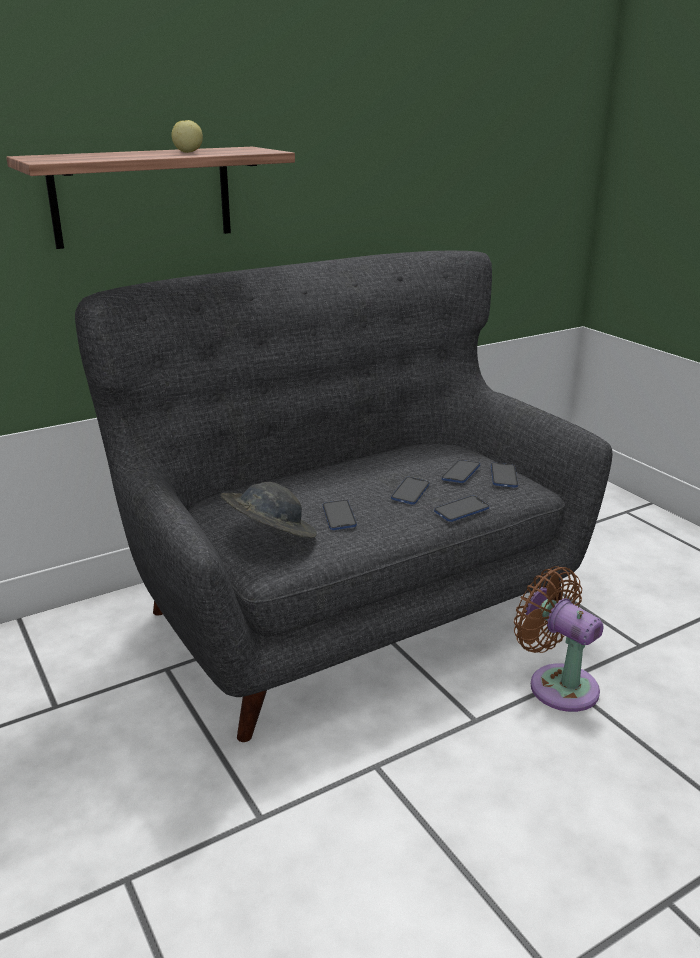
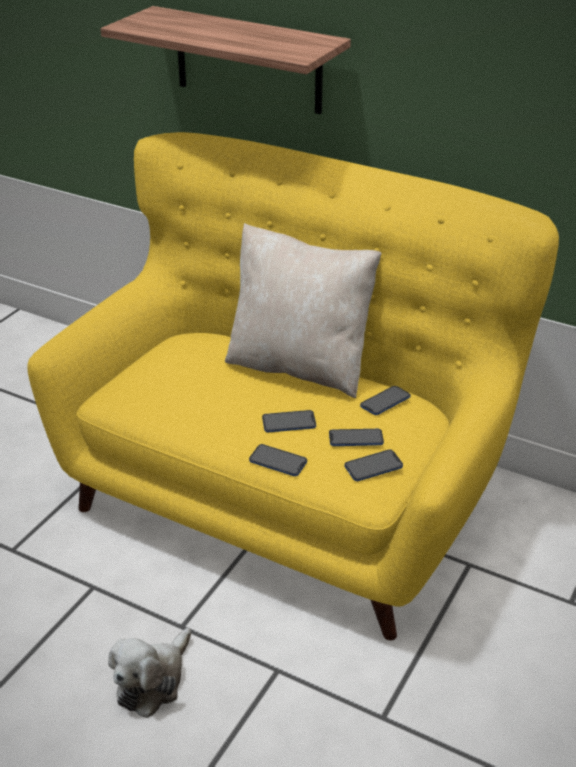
camera: 60 degrees right, 10 degrees up
grey sofa [75,251,612,742] -> yellow sofa [27,132,559,640]
apple [171,120,203,153] -> none
grey hat [220,482,317,538] -> none
phone [323,500,357,530] -> phone moved to [360,386,411,415]
brown fan [514,566,603,712] -> none
none -> plush toy [108,628,191,718]
none -> beige pillow [225,223,382,398]

